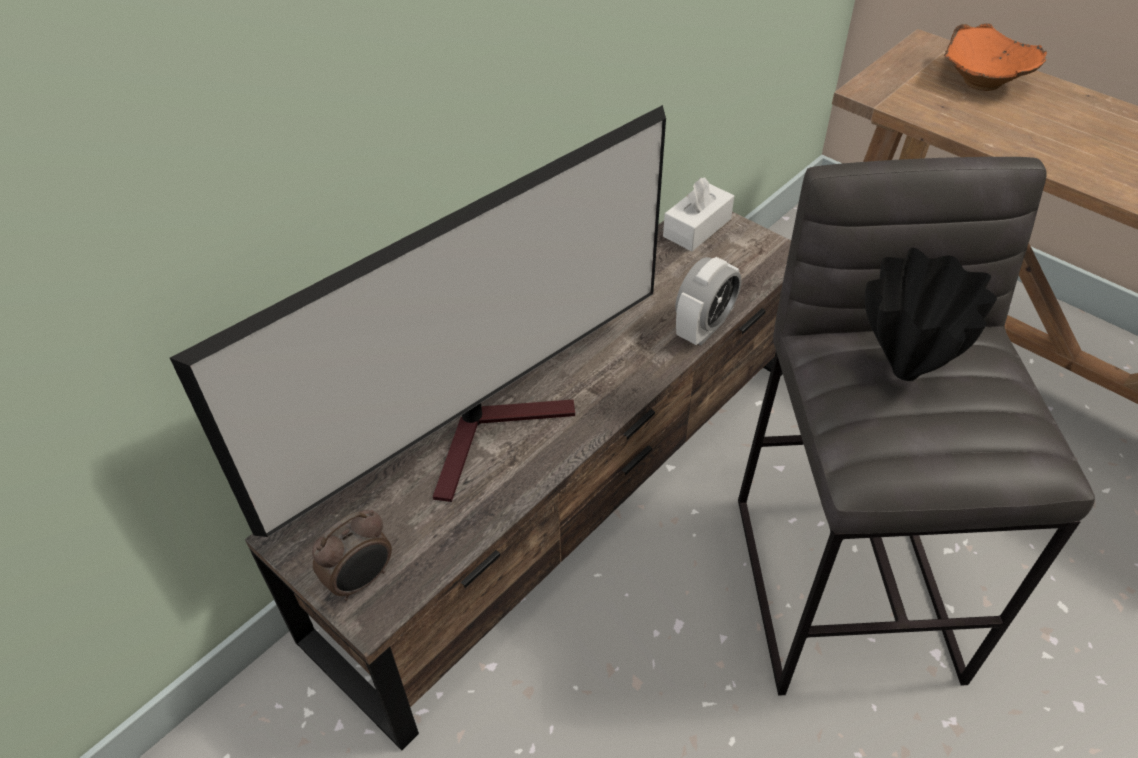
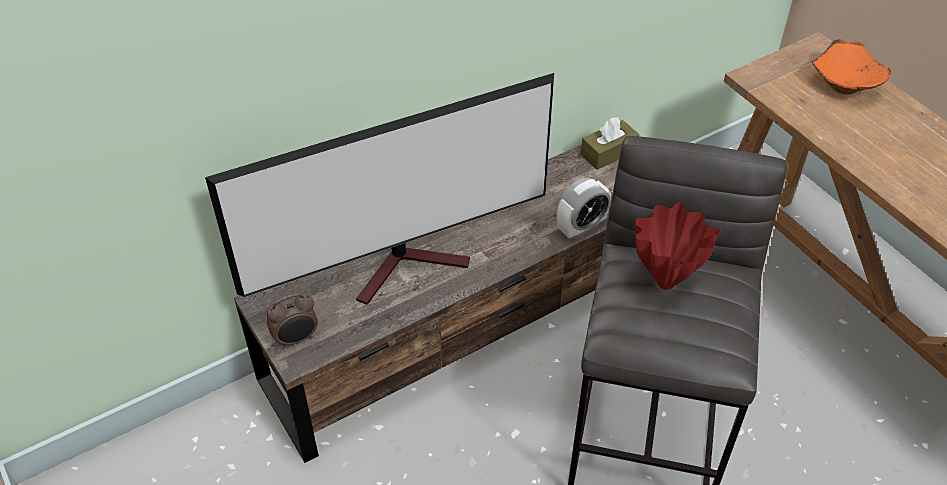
camera: 15 degrees right, 0 degrees up
white tissue box [663,177,734,251] -> brown tissue box [580,117,640,170]
black vase [865,248,997,381] -> red vase [635,202,720,290]

